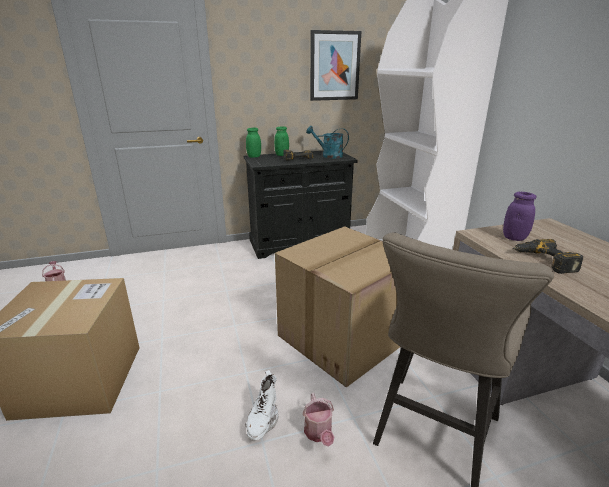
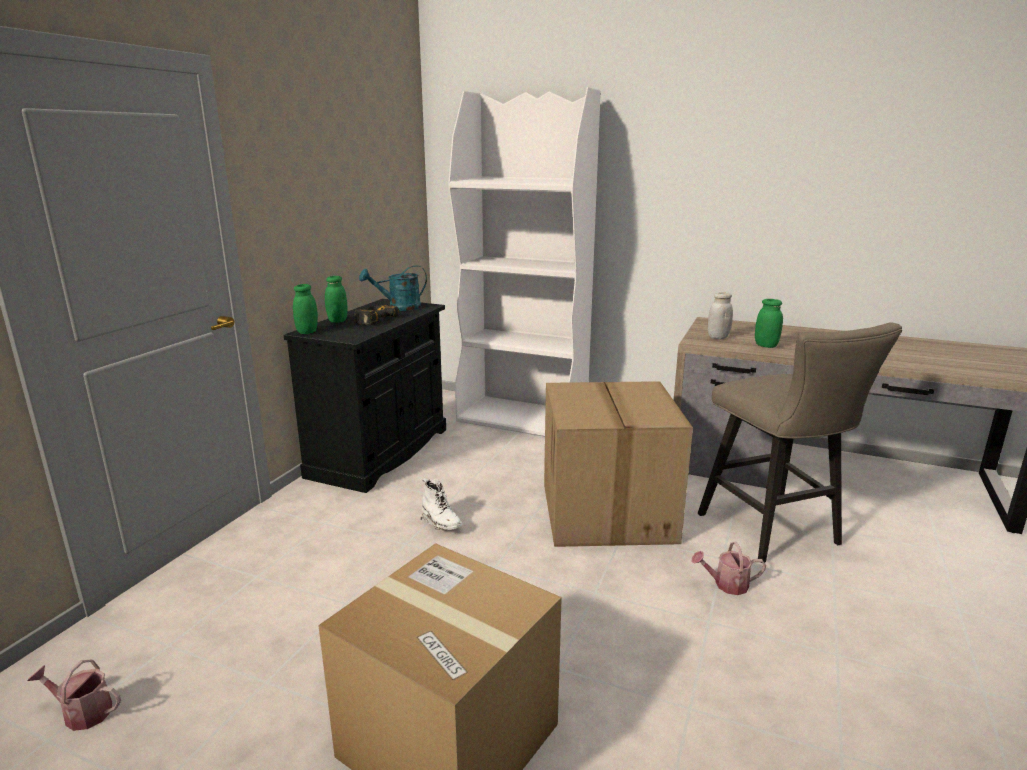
camera: 50 degrees left, 5 degrees down
white boot [245,370,278,440] -> white boot moved to [421,478,462,530]
watering can [302,393,334,446] -> watering can turned 150 degrees clockwise [692,542,766,595]
picture [310,30,362,101] -> none
purple jar [503,192,536,241] -> white jar [708,292,733,339]
power drill [513,239,583,274] -> green jar [755,299,783,348]

